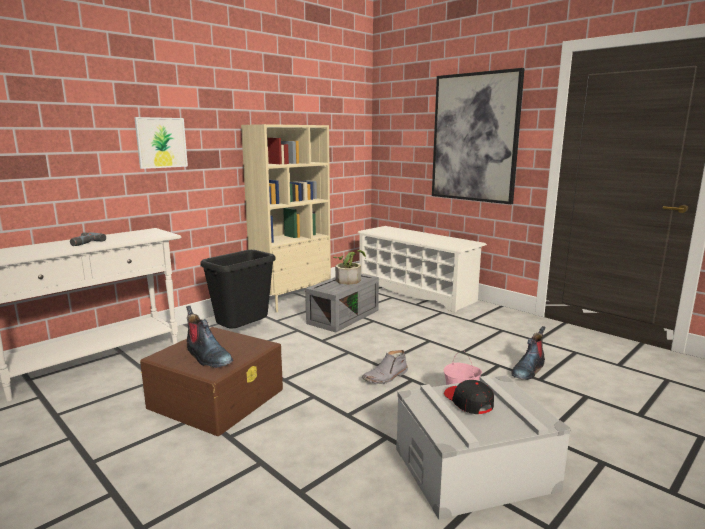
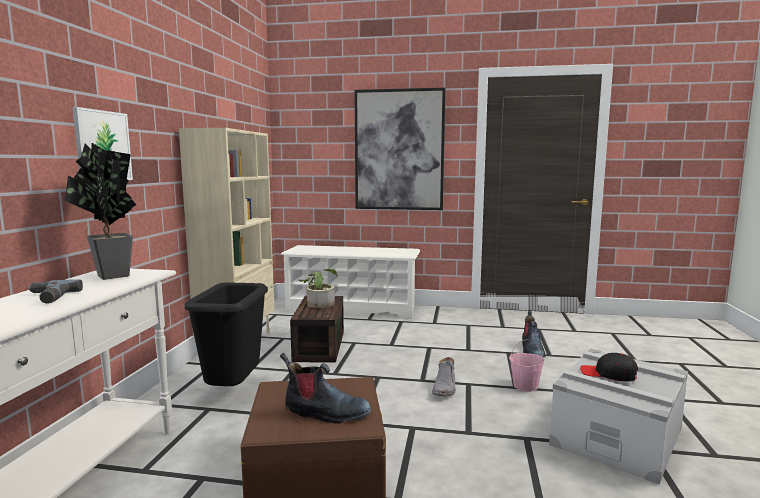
camera: 35 degrees left, 5 degrees down
grey storage box [305,274,379,333] -> brown storage box [290,296,344,363]
none -> potted plant [65,143,136,280]

